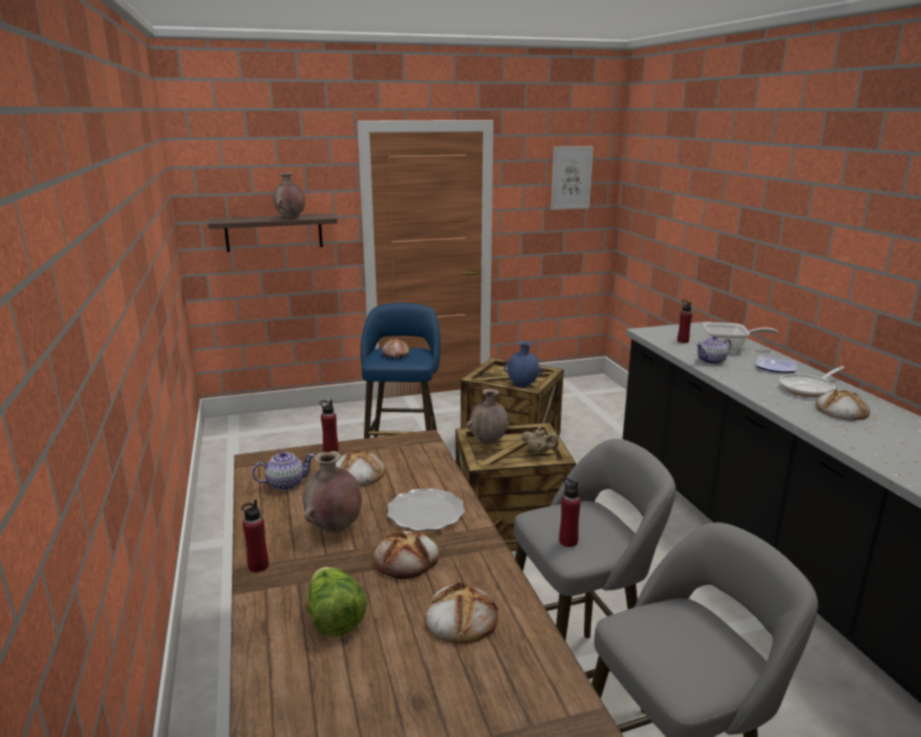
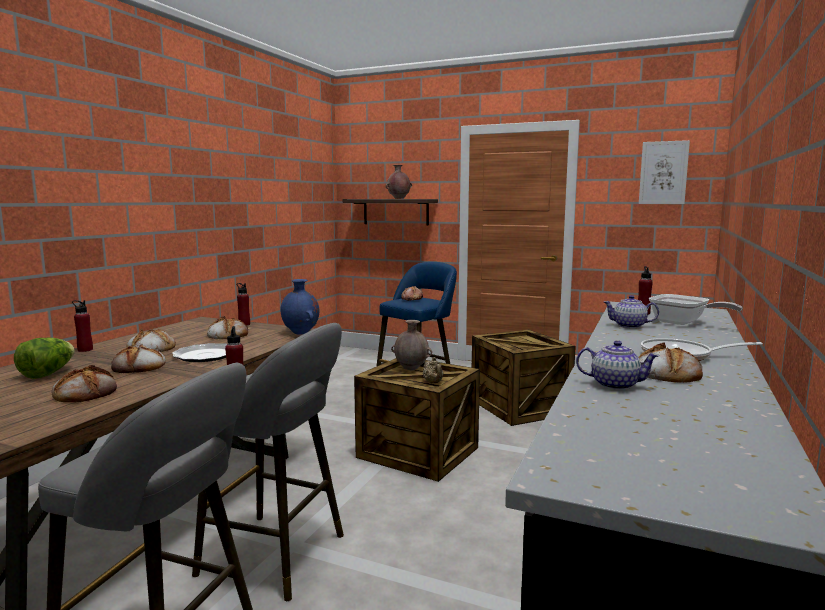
camera: 40 degrees right, 10 degrees down
teapot [252,451,315,490] -> teapot moved to [576,340,660,390]
brown vase [303,451,362,533] -> bread [126,329,176,352]
blue vase [504,341,543,388] -> blue vase moved to [280,279,319,335]
plate [756,356,797,373] -> none

